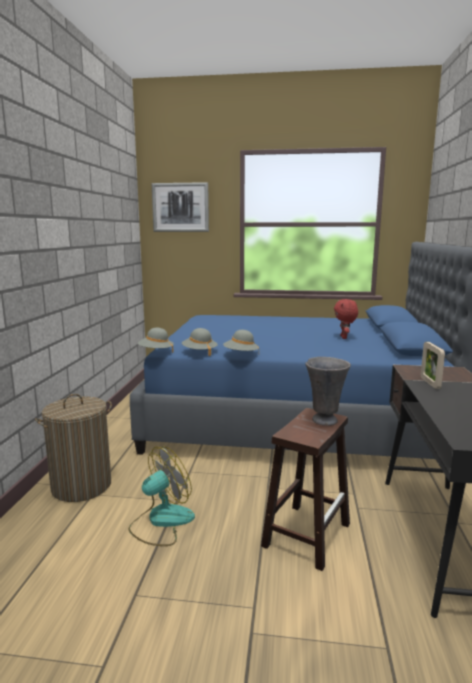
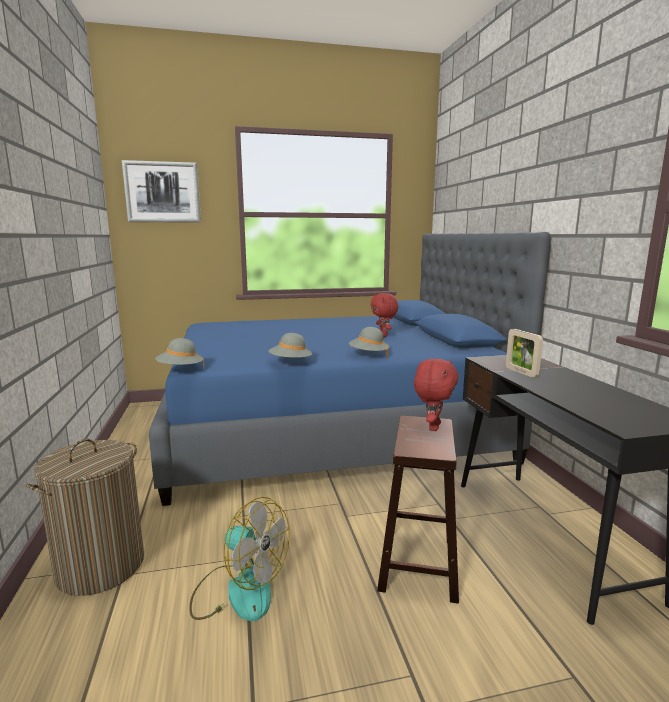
camera: 20 degrees left, 0 degrees up
fan [128,446,195,546] -> fan turned 90 degrees clockwise [189,497,290,621]
grey hat [182,328,218,356] -> grey hat moved to [349,327,390,358]
grey vase [305,357,351,426] -> red plush toy [414,358,459,431]

